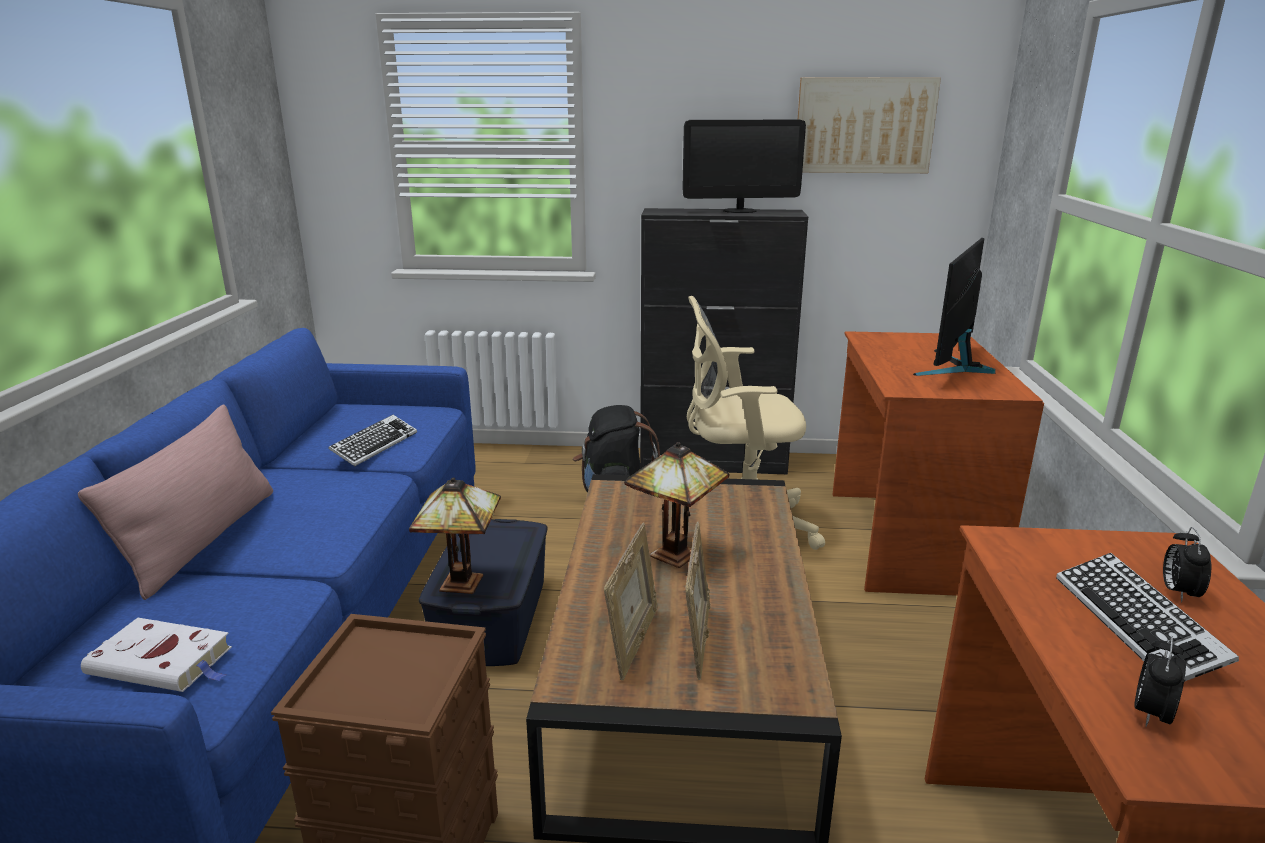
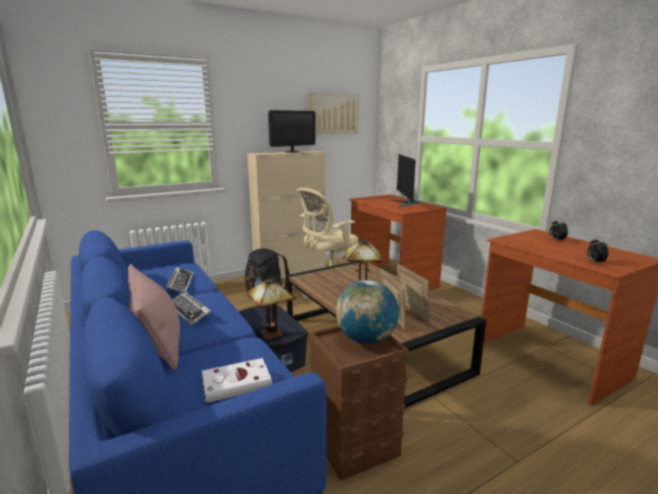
camera: 35 degrees left, 5 degrees down
black cabinet [640,208,808,474] -> beige cabinet [247,151,325,279]
keyboard [1056,553,1239,682] -> keyboard moved to [172,291,211,326]
none -> globe [336,280,399,344]

